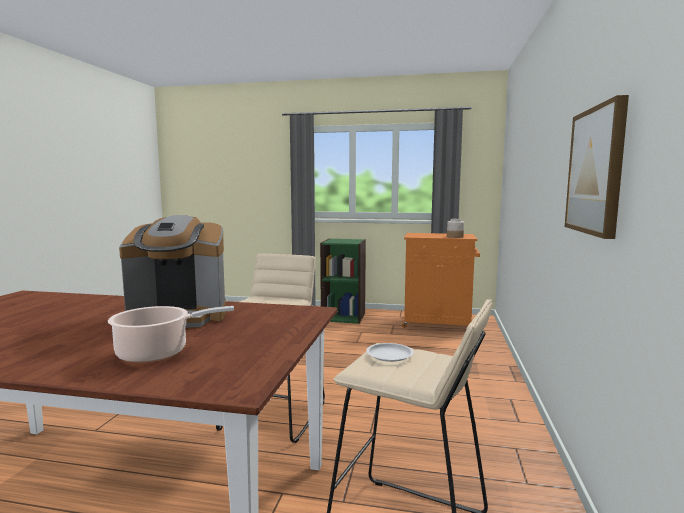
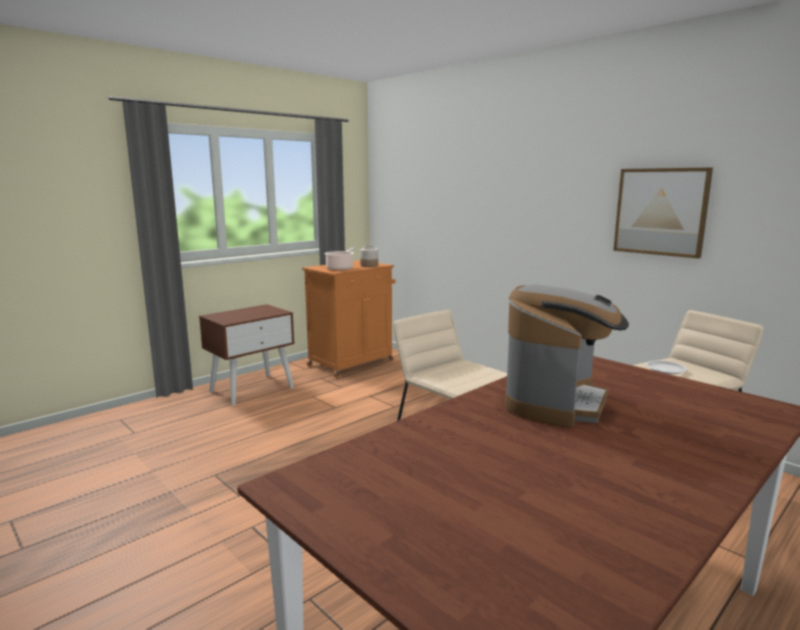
camera: 55 degrees left, 5 degrees up
cooking pot [108,306,234,363] -> cooking pot moved to [324,248,355,271]
green bookcase [320,238,366,324] -> brown nightstand [199,304,295,406]

